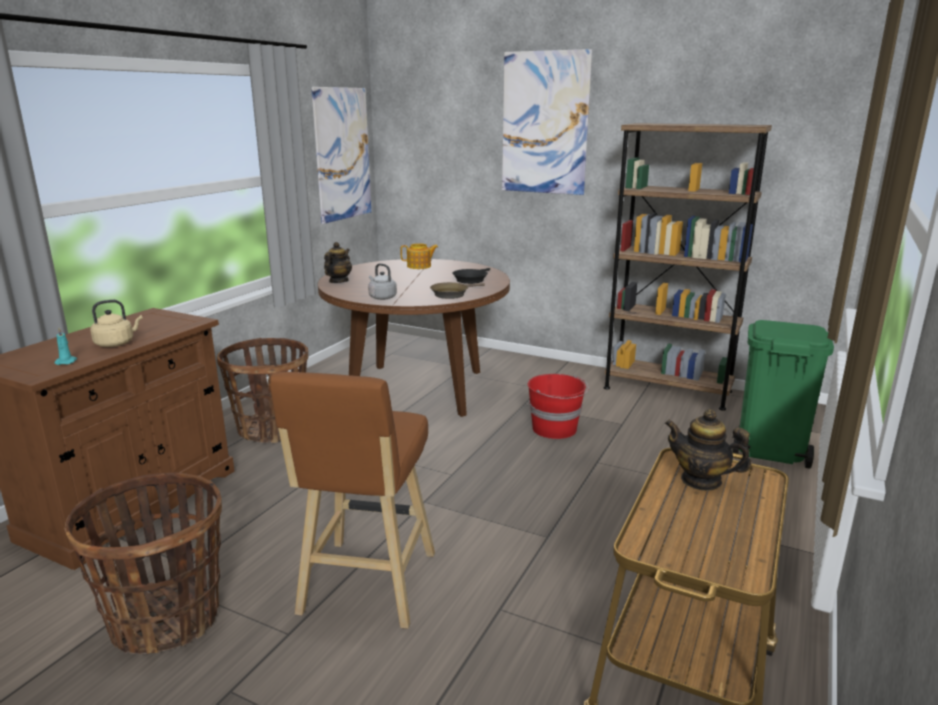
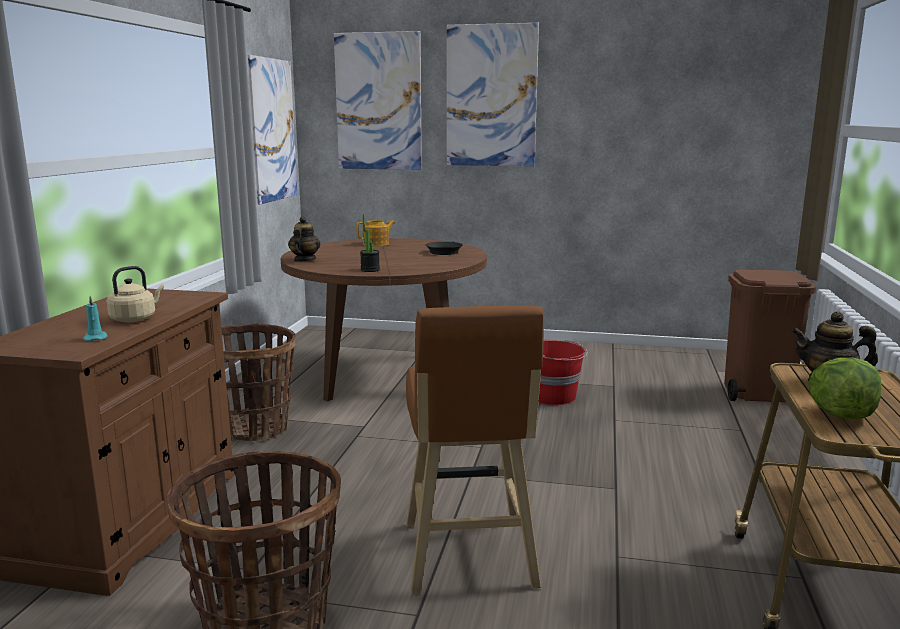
camera: 15 degrees left, 5 degrees down
grey kettle [368,263,397,300] -> potted plant [360,214,380,272]
brown frying pan [430,282,485,299] -> none
brown bookcase [604,123,772,411] -> none
green trash can [733,320,834,469] -> brown trash can [724,269,816,402]
none -> picture [334,31,422,170]
none -> lettuce [808,358,882,420]

